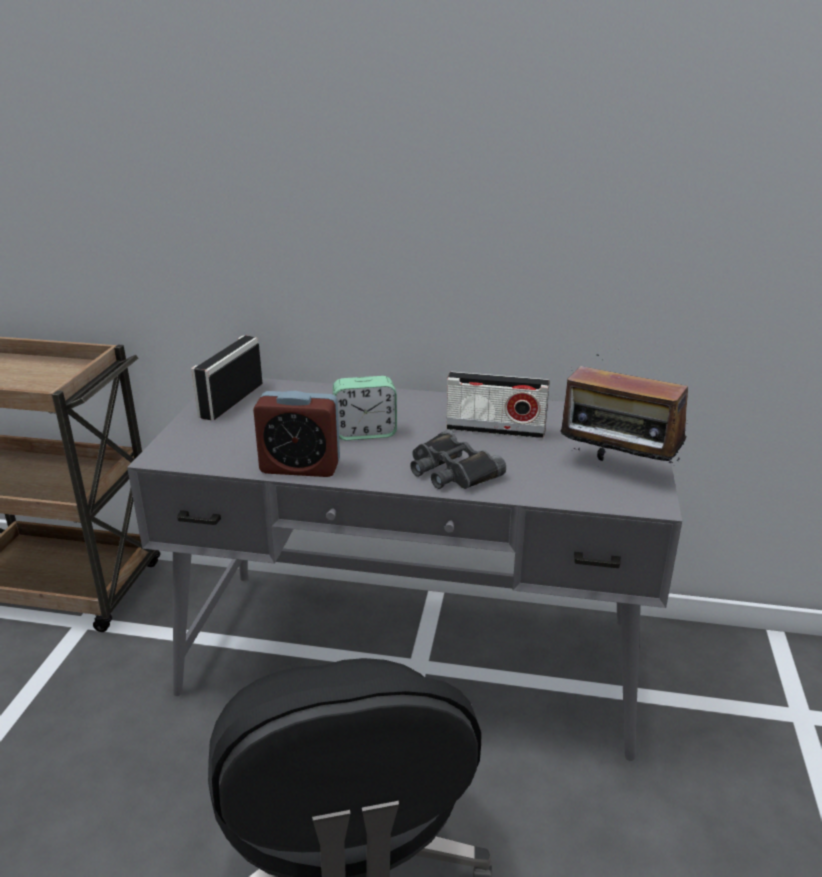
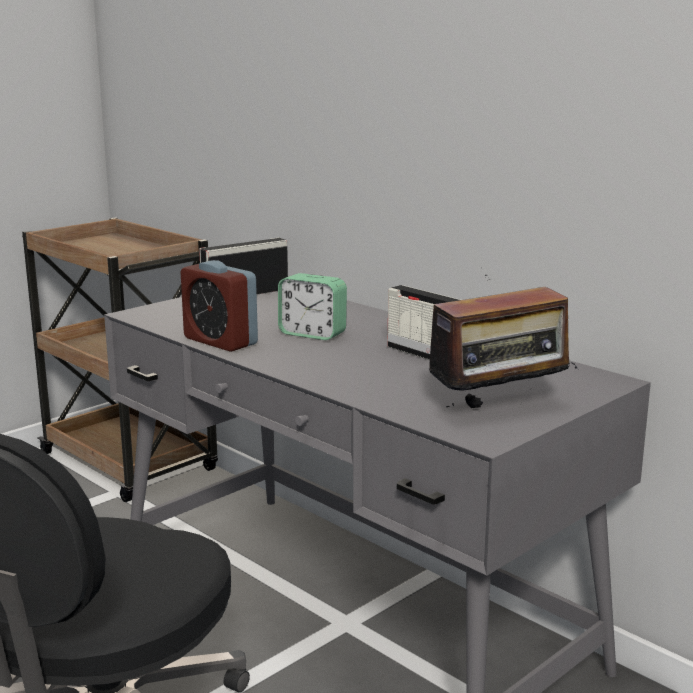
camera: 35 degrees right, 10 degrees down
black binoculars [410,430,506,489] -> none
radio [553,355,688,464] -> radio turned 90 degrees counterclockwise [417,268,577,411]

